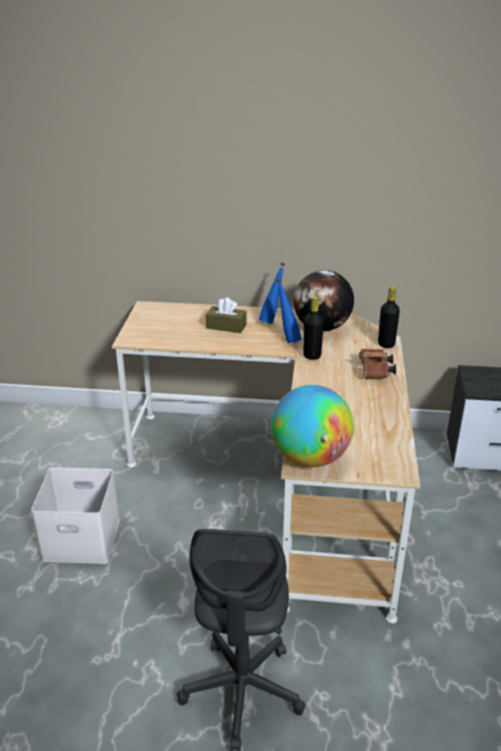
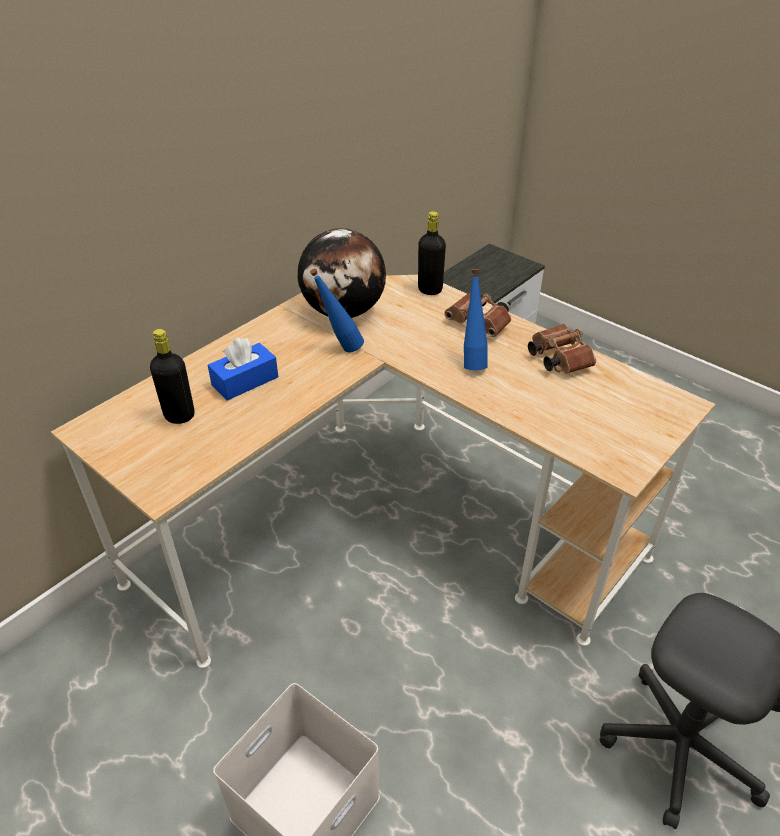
camera: 55 degrees left, 10 degrees up
brown tissue box [206,297,247,333] -> blue tissue box [208,338,278,401]
blue bottle [259,263,285,324] -> blue bottle moved to [464,269,488,370]
globe [271,385,354,467] -> none
black bottle [303,296,324,360] -> black bottle moved to [150,329,195,424]
none -> brown binoculars [528,324,596,374]

